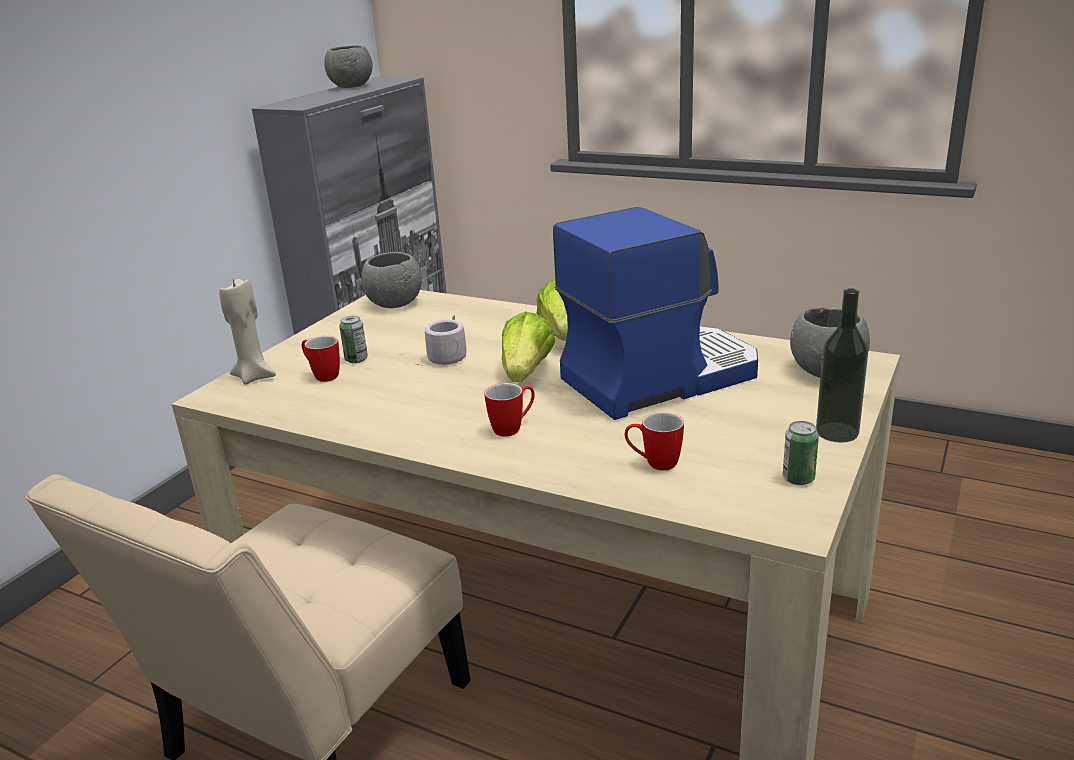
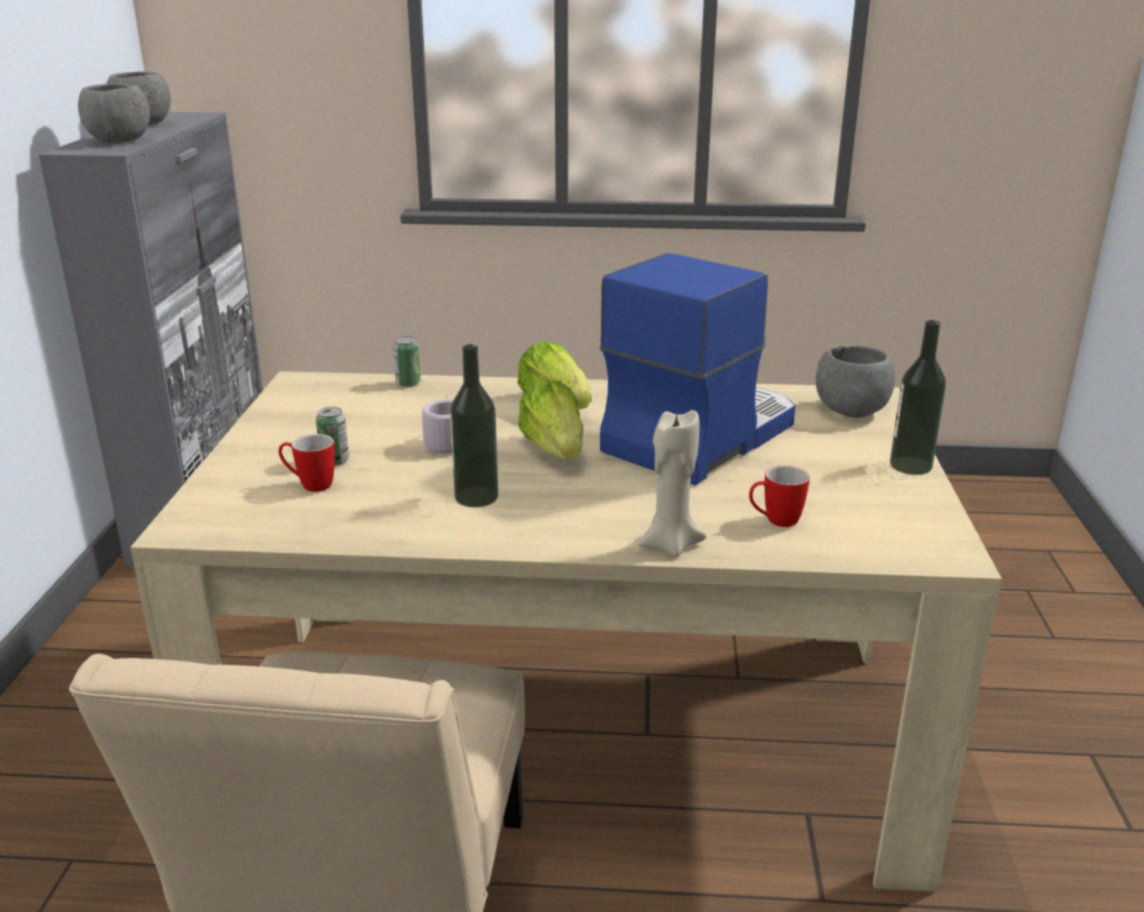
camera: 25 degrees left, 0 degrees up
beige candle [219,277,276,385] -> beige candle moved to [637,410,706,557]
grey bowl [361,252,422,308] -> grey bowl moved to [78,83,150,143]
mug [484,383,535,437] -> none
can [783,421,819,485] -> can moved to [393,336,420,387]
none -> bottle [450,344,498,507]

